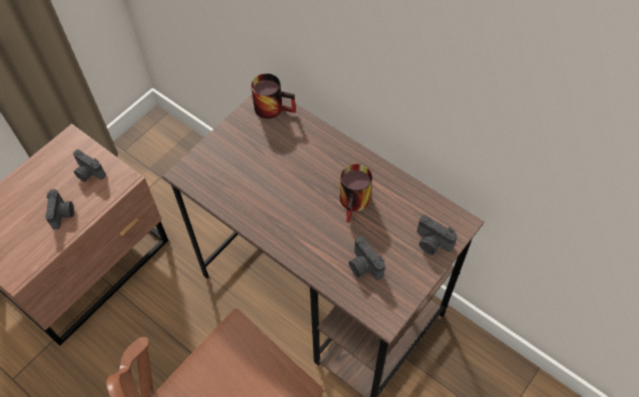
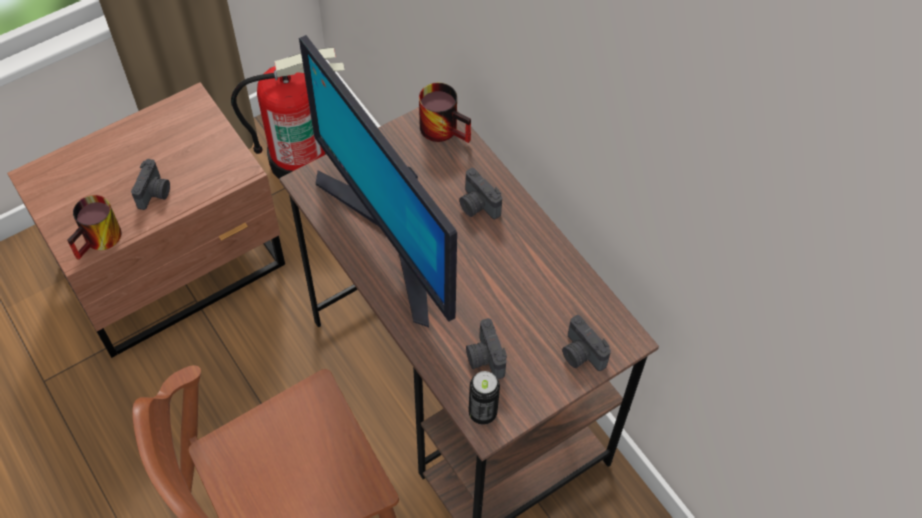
camera: 15 degrees right, 0 degrees up
camera [73,150,106,182] -> camera moved to [459,168,502,219]
mug [340,164,372,223] -> mug moved to [67,195,122,260]
none -> fire extinguisher [231,48,345,179]
none -> monitor [299,35,457,327]
none -> can [469,371,500,425]

